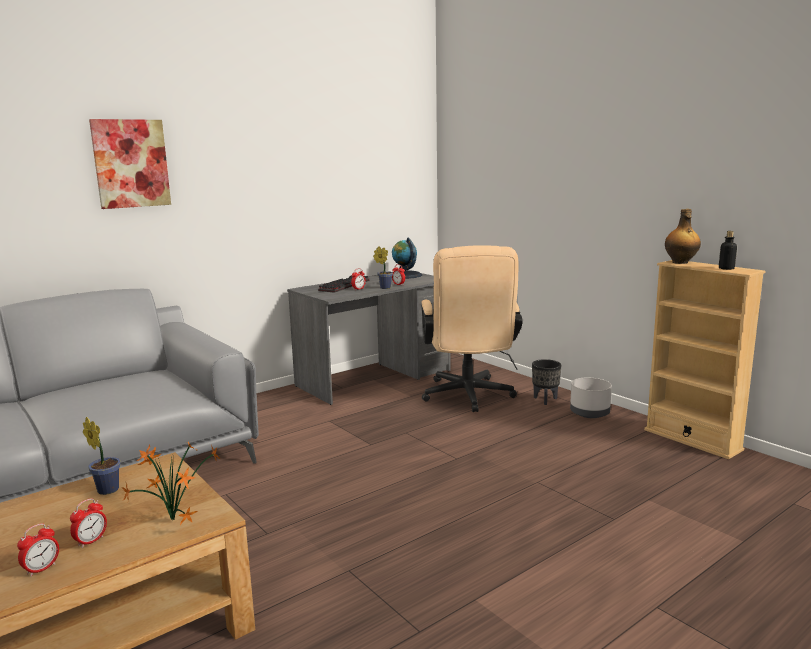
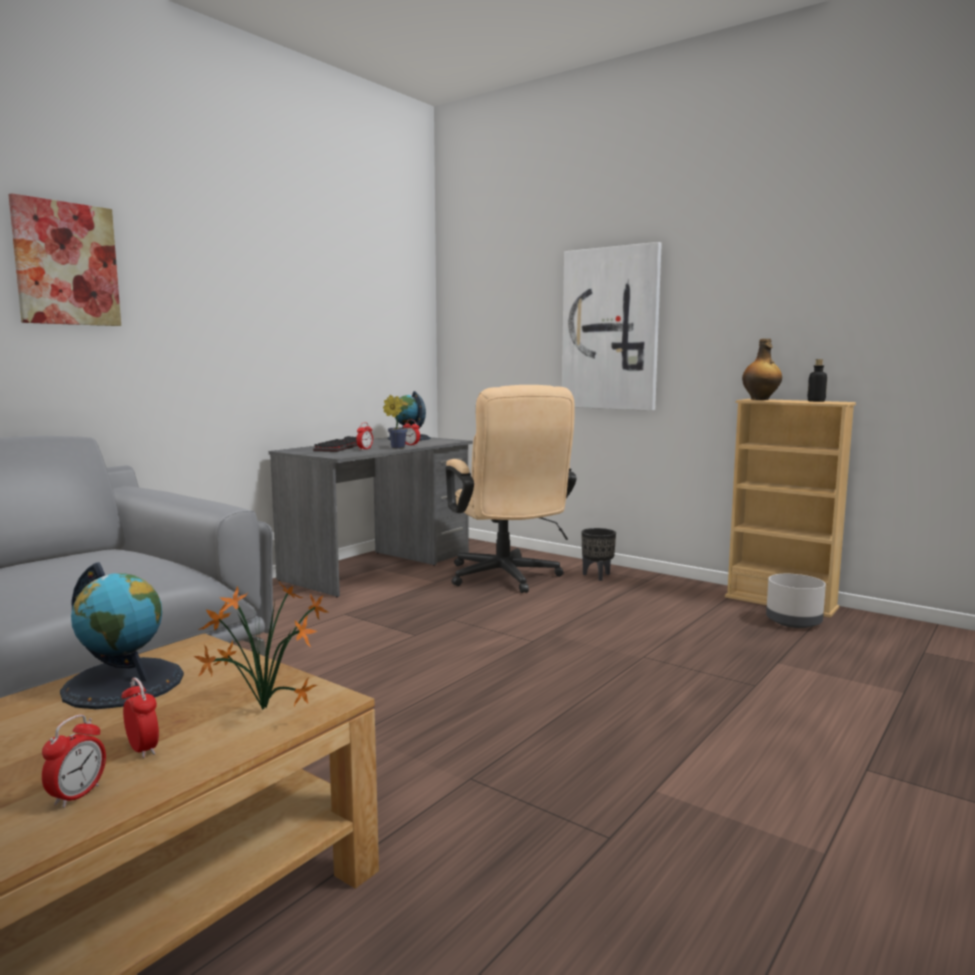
camera: 15 degrees left, 5 degrees down
alarm clock [70,498,107,548] -> alarm clock turned 60 degrees counterclockwise [122,678,159,758]
potted plant [83,417,121,495] -> globe [60,562,184,709]
grey planter [570,378,612,418] -> grey planter moved to [766,574,826,628]
none -> picture [562,242,662,411]

